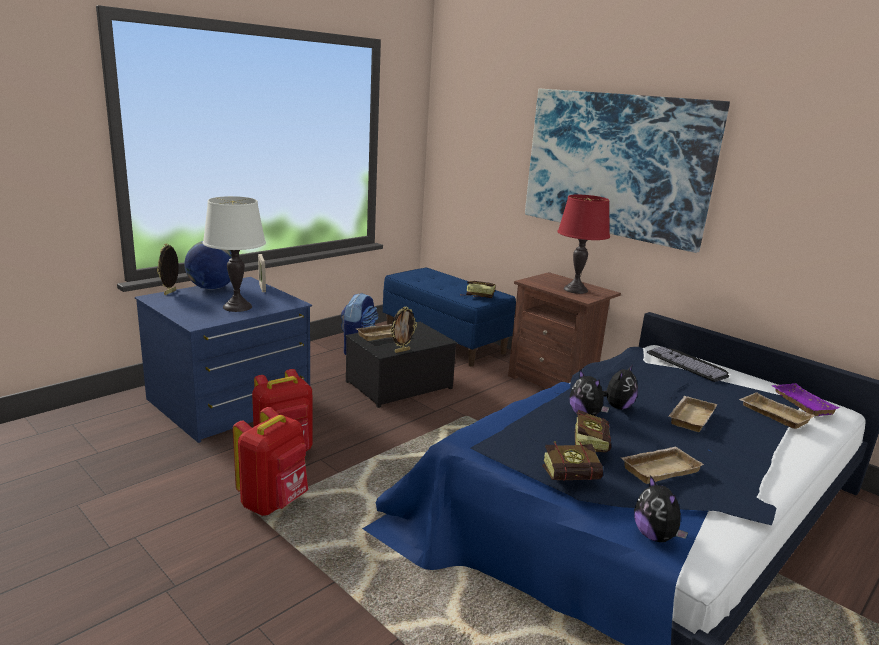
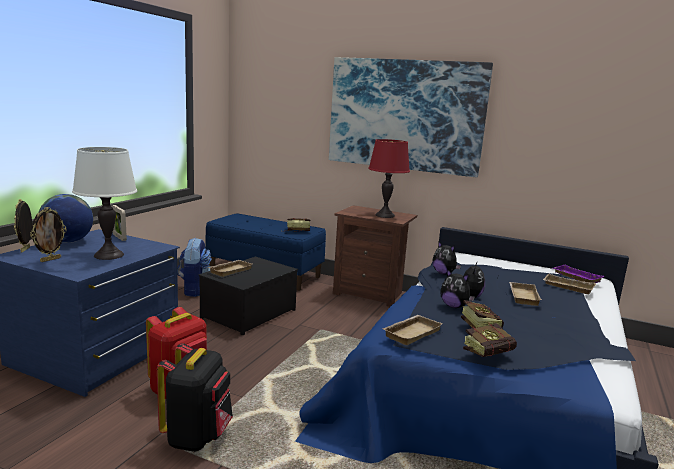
camera: 20 degrees left, 5 degrees down
red backpack [233,407,308,516] -> black backpack [157,343,233,452]
picture frame [391,307,417,353] -> picture frame moved to [30,207,67,262]
beige tray [622,447,704,484] -> beige tray moved to [382,315,442,345]
plush toy [634,475,688,542] -> plush toy moved to [433,242,461,275]
keyboard [647,346,729,382] -> none

